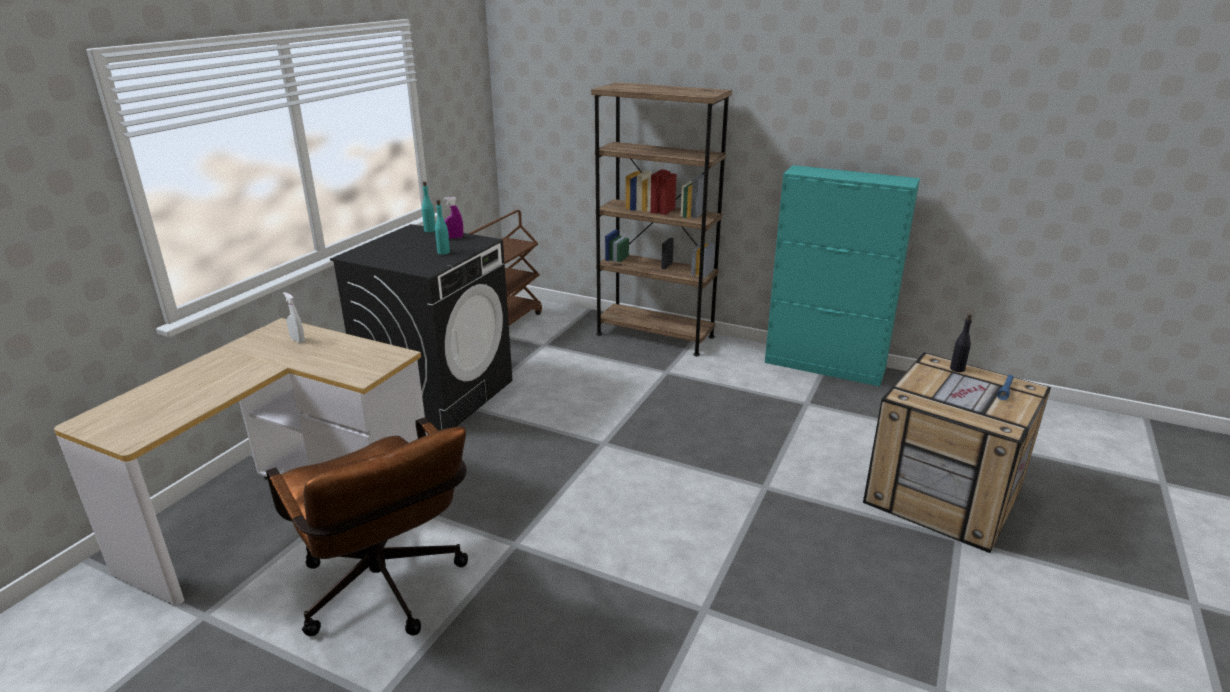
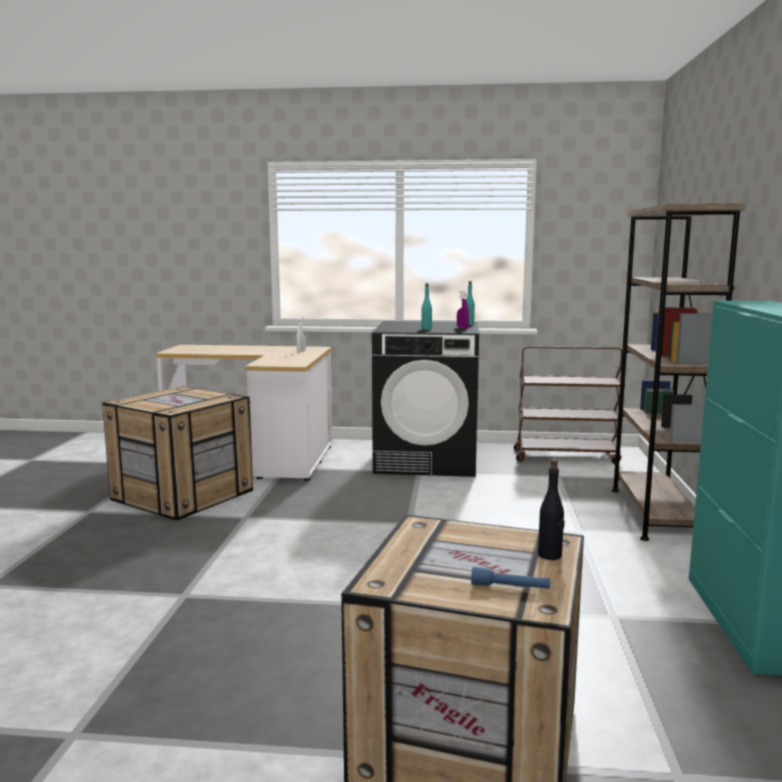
camera: 70 degrees right, 15 degrees down
brown office chair [266,417,468,637] -> crate [102,386,253,520]

